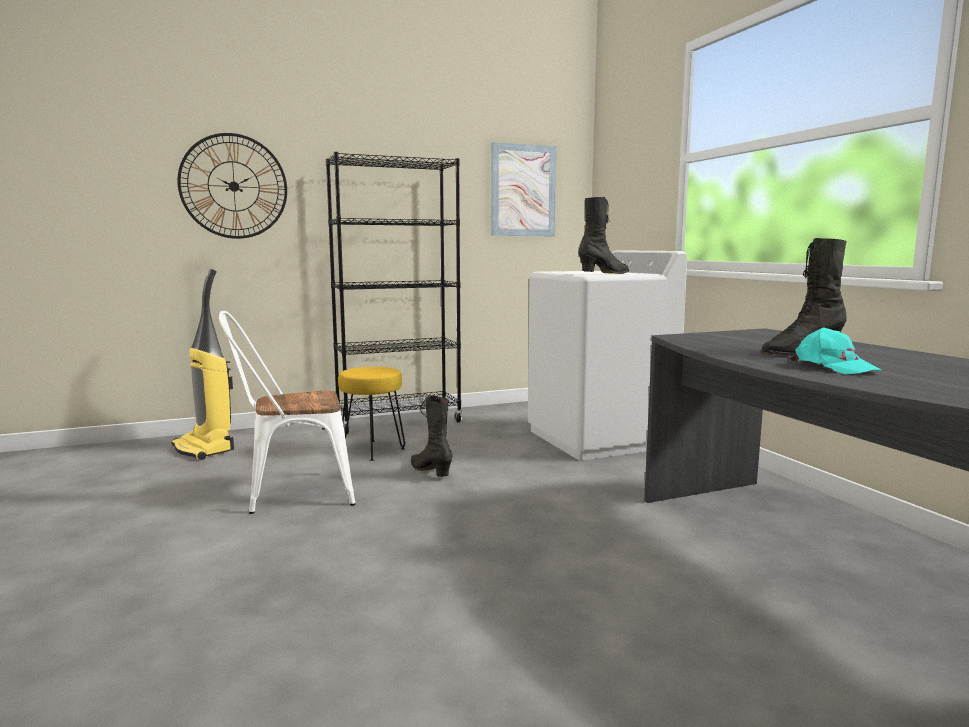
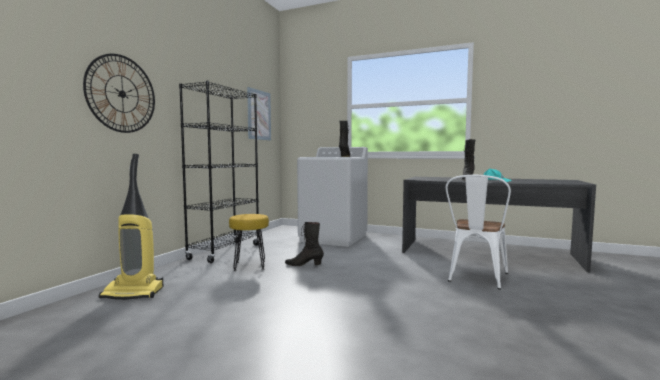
camera: 45 degrees left, 5 degrees down
white chair [219,311,355,514] -> white chair moved to [446,175,511,290]

